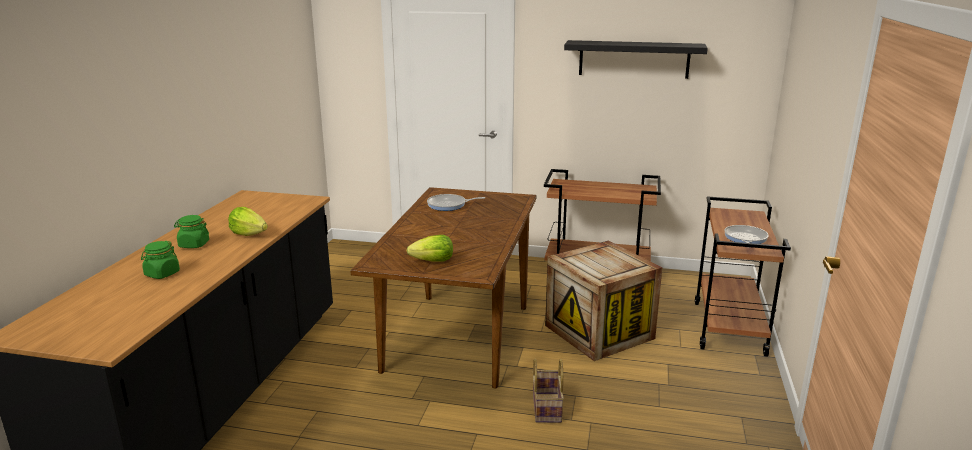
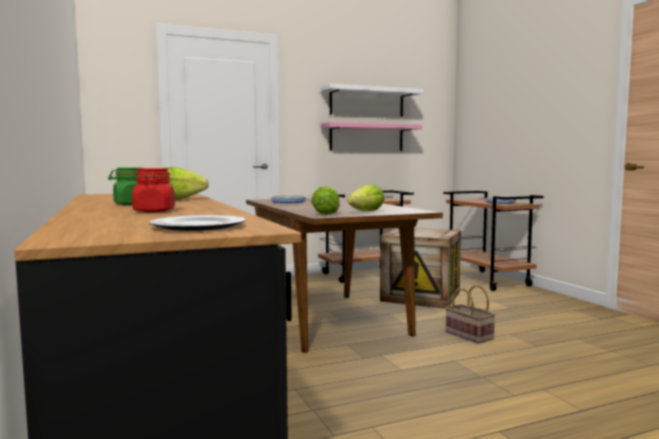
camera: 35 degrees left, 15 degrees down
green jar [141,241,180,279] -> red jar [132,168,175,212]
black shelf [564,40,708,79] -> white shelf [320,84,423,117]
none -> plate [149,215,246,231]
none -> lettuce [311,186,340,215]
none -> pink shelf [321,122,423,151]

